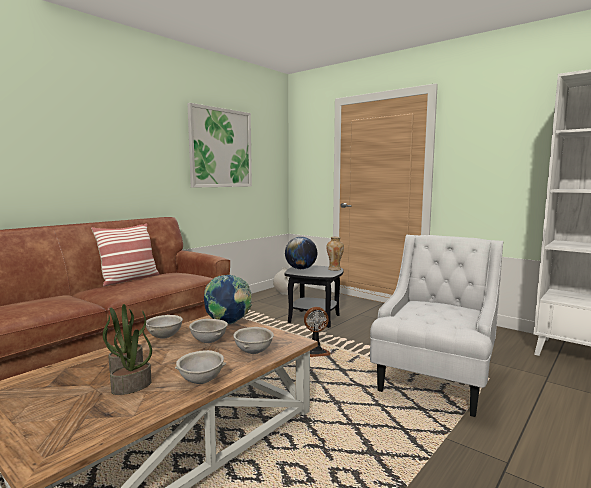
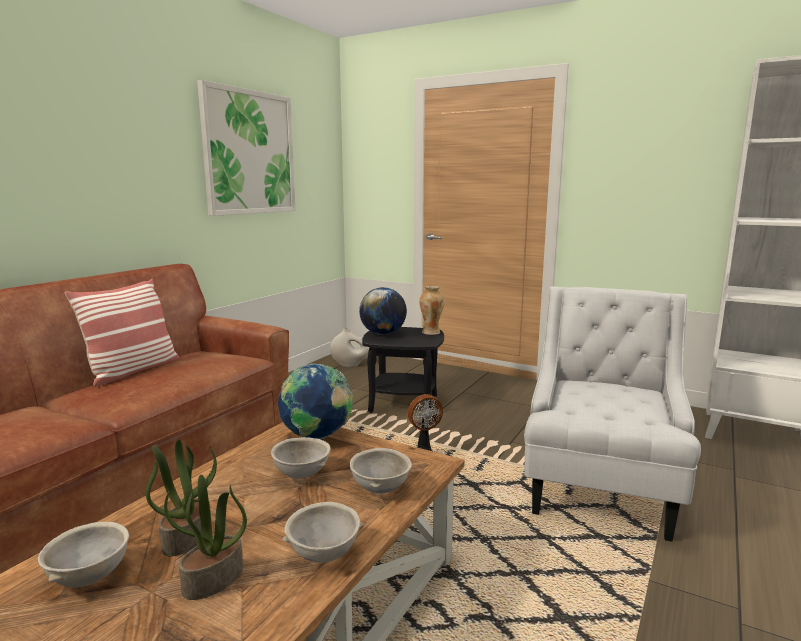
camera: 10 degrees left, 5 degrees up
grey bowl [146,315,183,339] -> grey bowl moved to [38,522,129,587]

